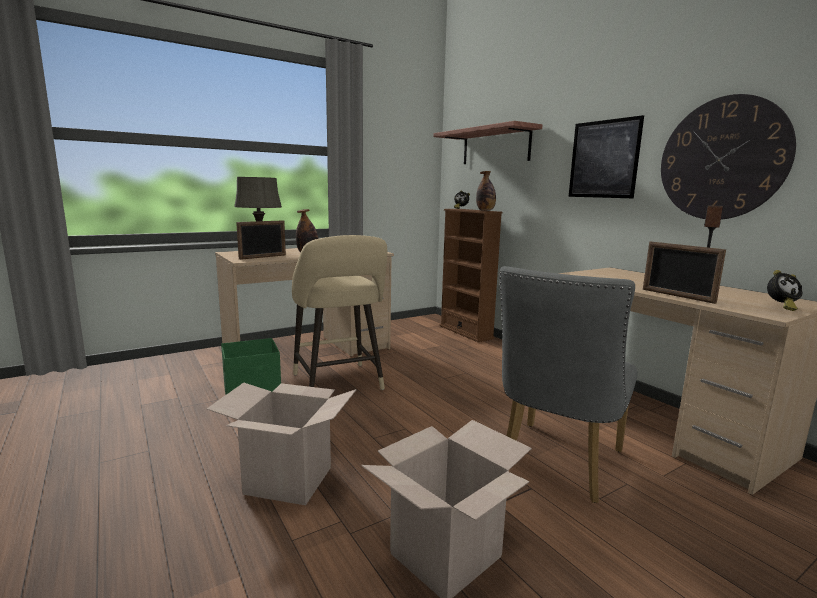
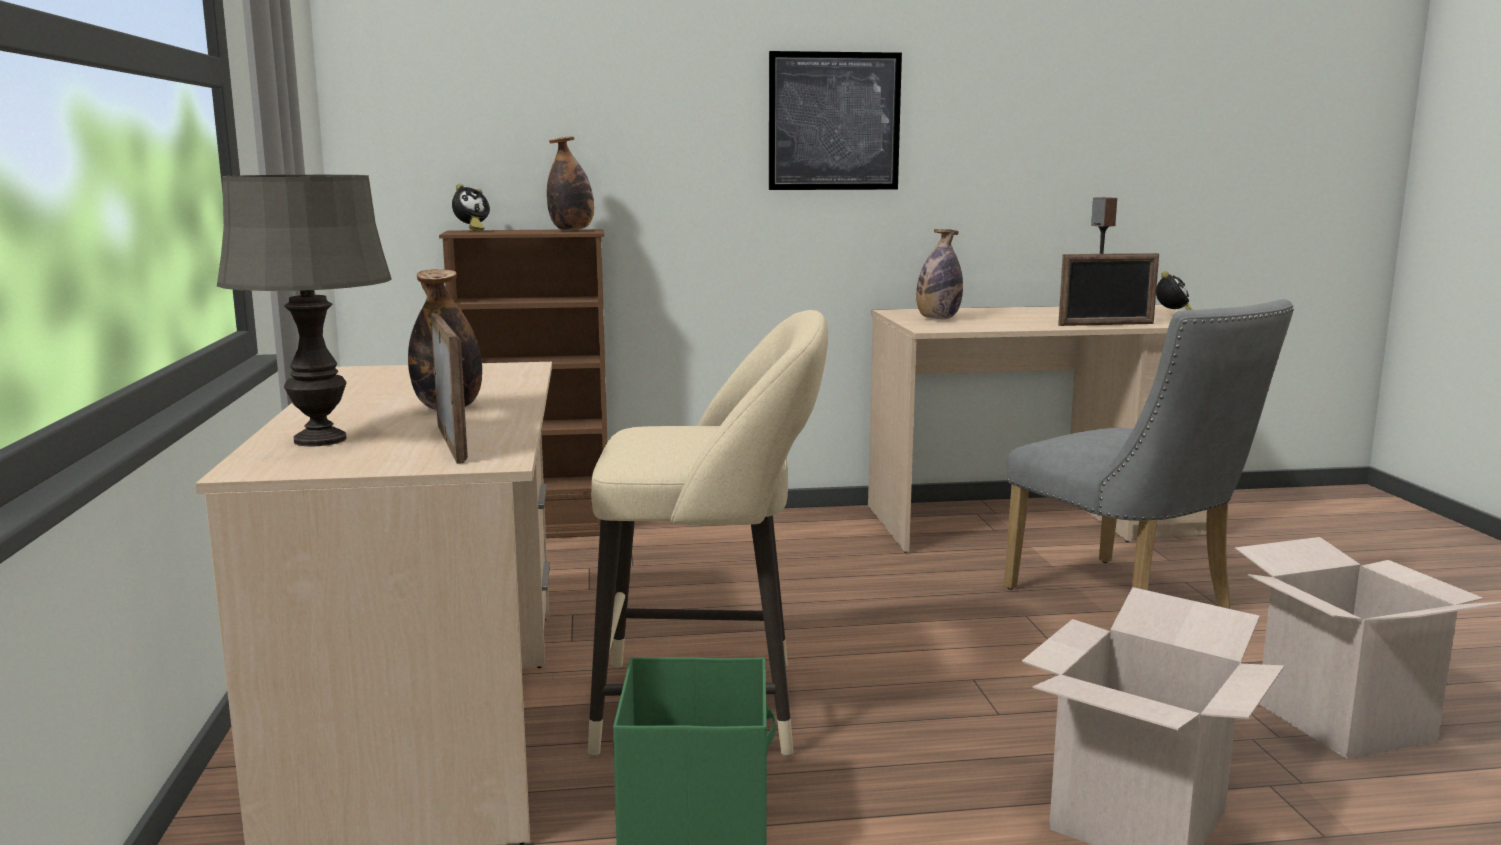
camera: 65 degrees left, 0 degrees up
shelf [434,121,542,164] -> none
wall clock [661,94,796,220] -> none
none -> bottle [916,229,963,319]

